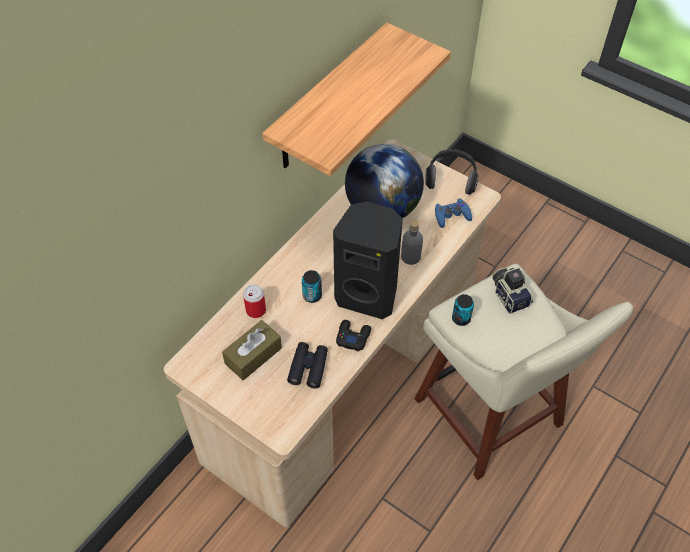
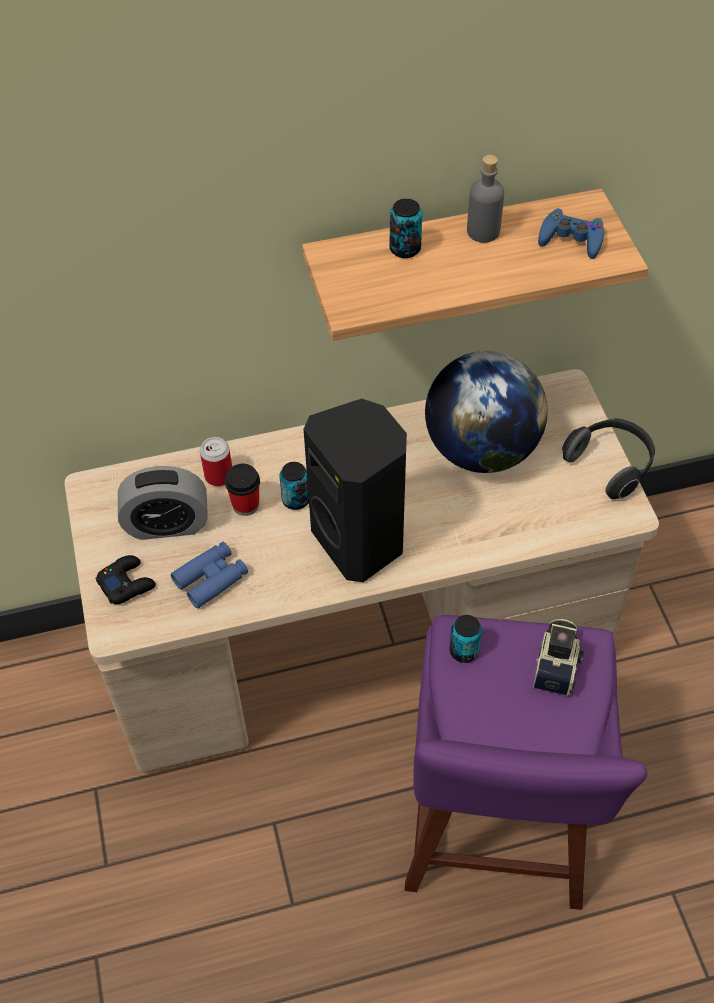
camera: 40 degrees right, 0 degrees up
brown tissue box [222,320,282,380] -> alarm clock [118,466,208,540]
black binoculars [287,342,328,389] -> blue binoculars [171,542,248,608]
black game controller [336,320,371,351] -> black game controller moved to [96,555,156,605]
grey bottle [401,220,423,265] -> grey bottle moved to [467,155,504,243]
beige stool [414,264,633,480] -> purple stool [404,615,647,910]
blue game controller [435,198,472,228] -> blue game controller moved to [538,208,604,259]
none -> cup [225,464,260,516]
none -> can [390,198,422,258]

